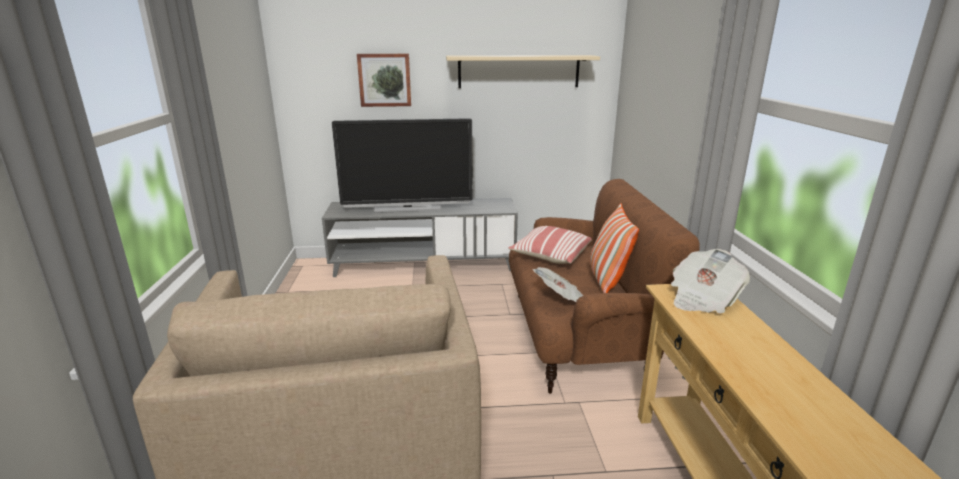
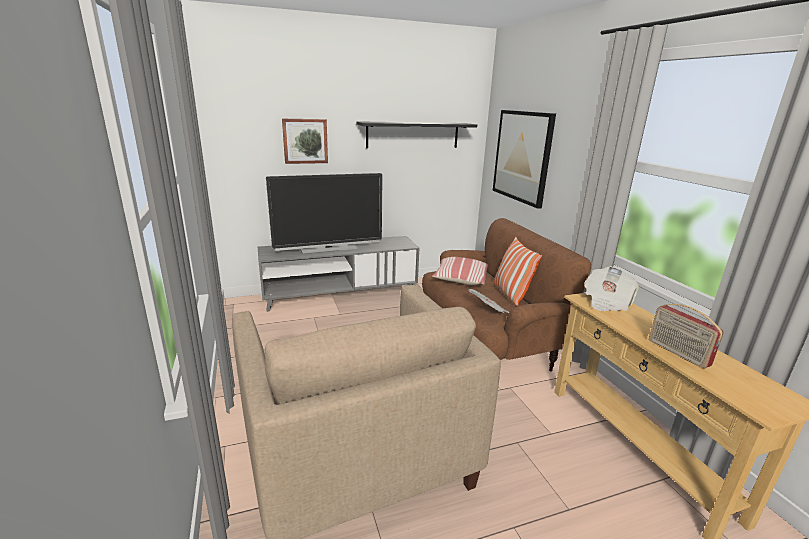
camera: 15 degrees left, 0 degrees up
beige shelf [446,55,600,88] -> black shelf [357,121,477,148]
none -> picture [493,110,556,209]
none -> radio [649,304,723,369]

